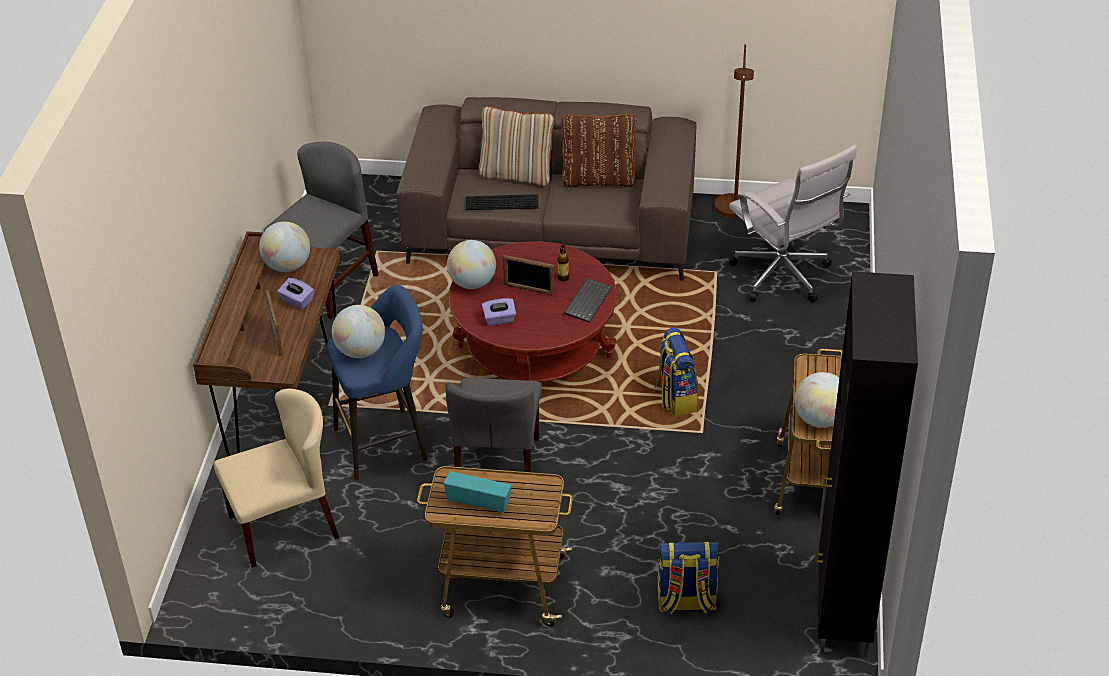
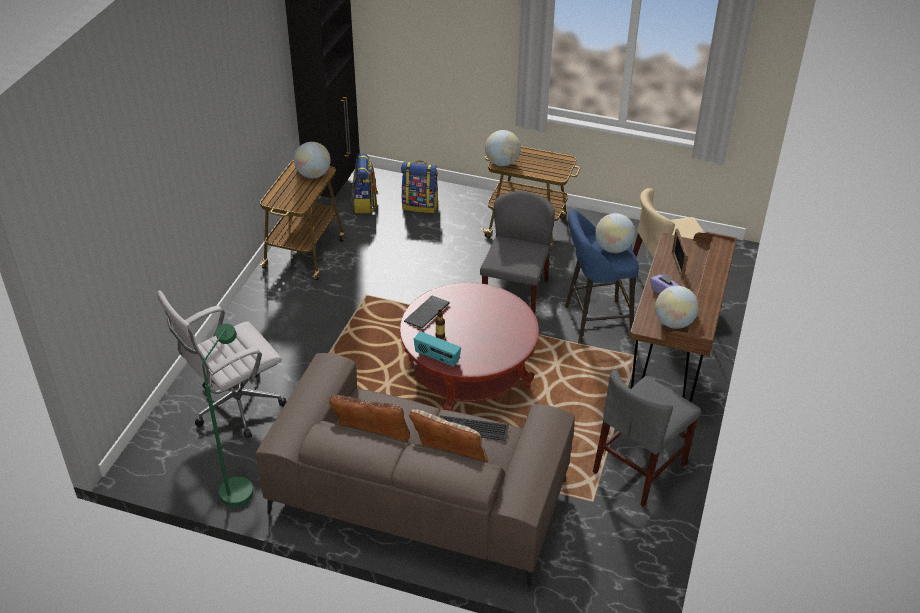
camera: 170 degrees left, 0 degrees up
radio [444,471,511,513] -> radio moved to [414,331,461,367]
globe [447,240,496,289] -> globe moved to [485,130,521,166]
purple tissue box [482,298,516,326] -> none
picture frame [503,255,554,295] -> none
backpack [655,327,699,416] -> backpack moved to [352,153,378,213]
brown floor lamp [714,44,754,218] -> green floor lamp [202,324,254,507]
white office chair [729,145,857,303] -> white office chair turned 105 degrees counterclockwise [157,290,287,438]

